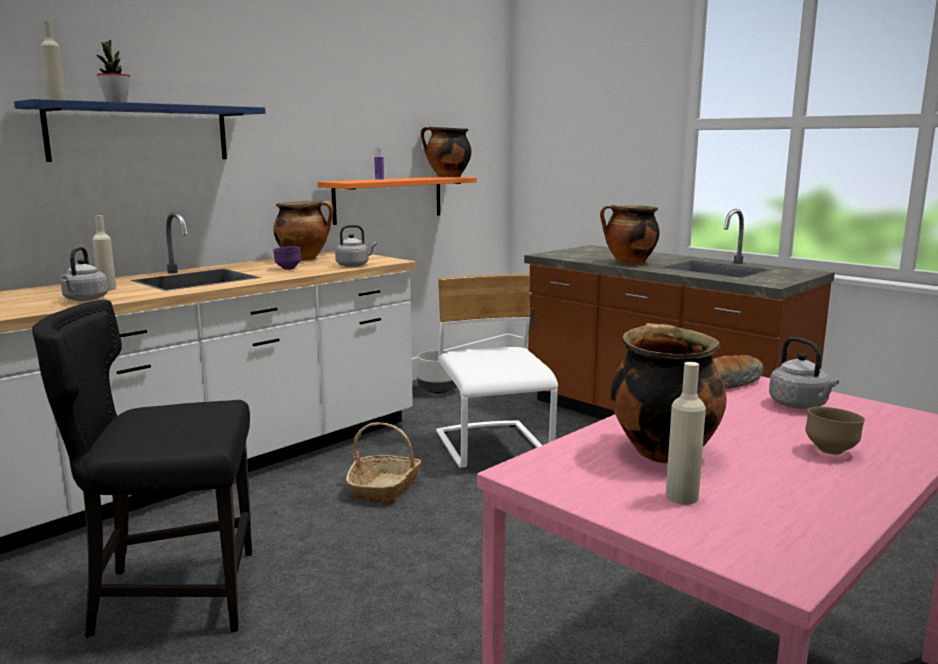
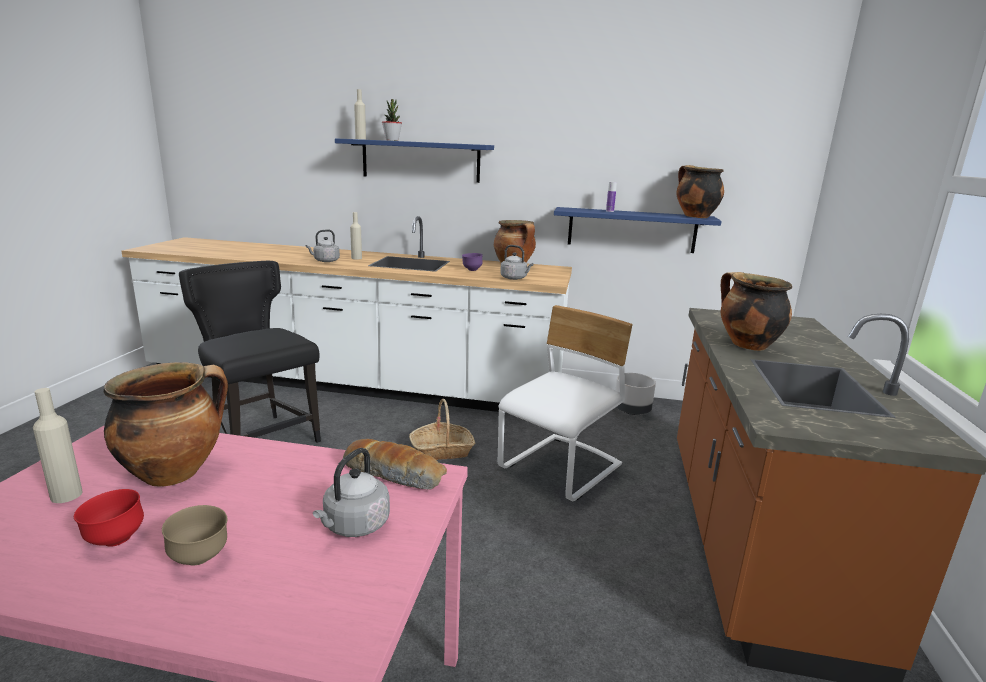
camera: 55 degrees right, 5 degrees up
orange shelf [318,177,477,225] -> blue shelf [554,207,721,253]
none -> red bowl [74,489,144,547]

